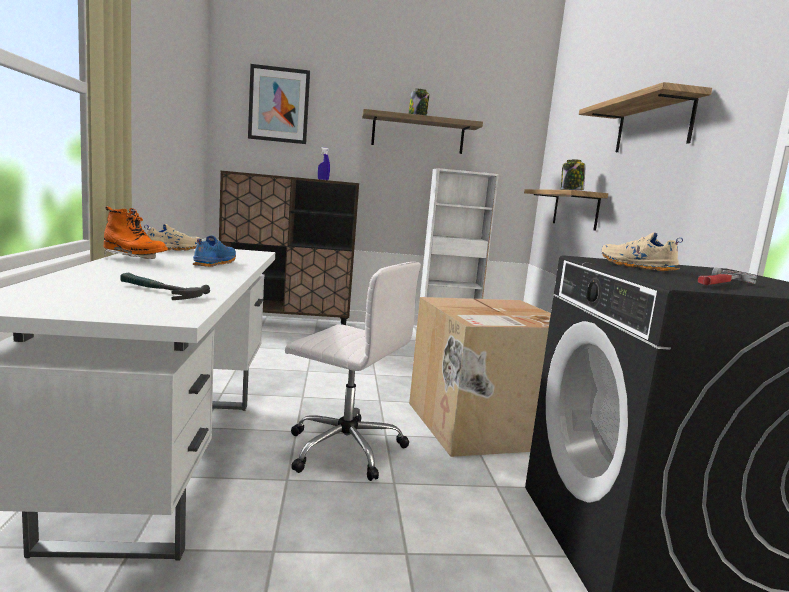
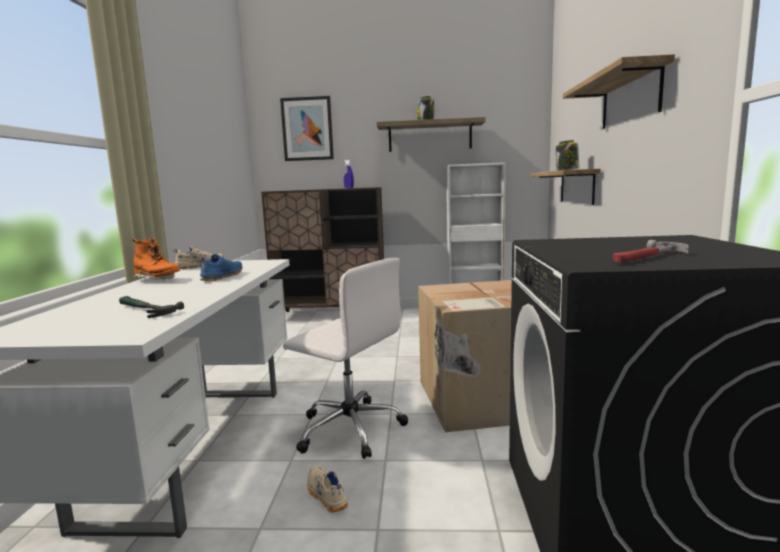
camera: 10 degrees right, 0 degrees up
beige shoe [601,232,683,272] -> beige shoe moved to [307,466,348,512]

